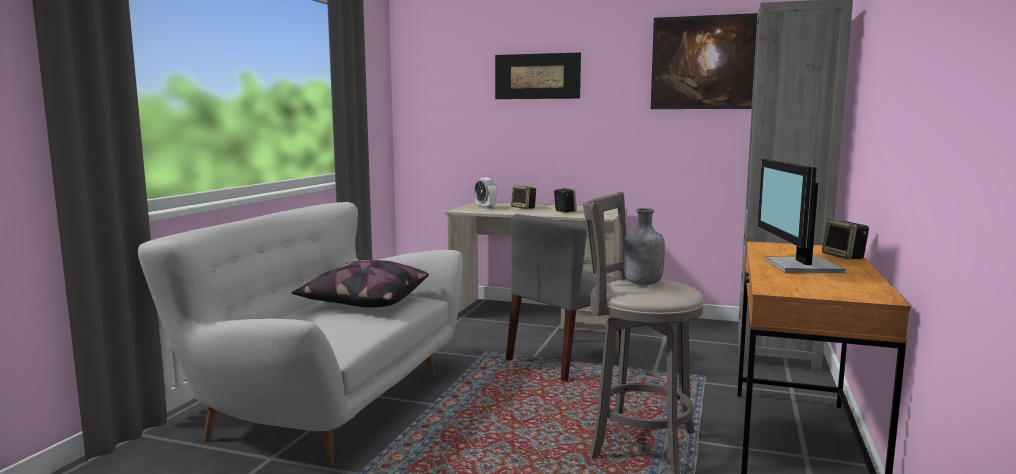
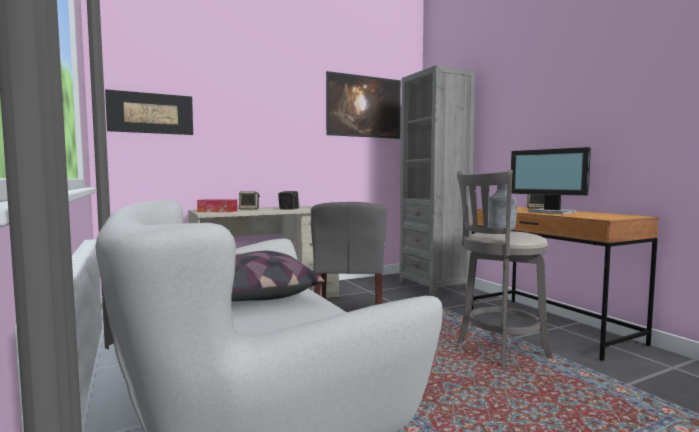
camera: 45 degrees left, 5 degrees down
alarm clock [474,177,497,209] -> tissue box [197,199,238,212]
picture [495,52,581,99] -> picture moved to [105,89,193,135]

